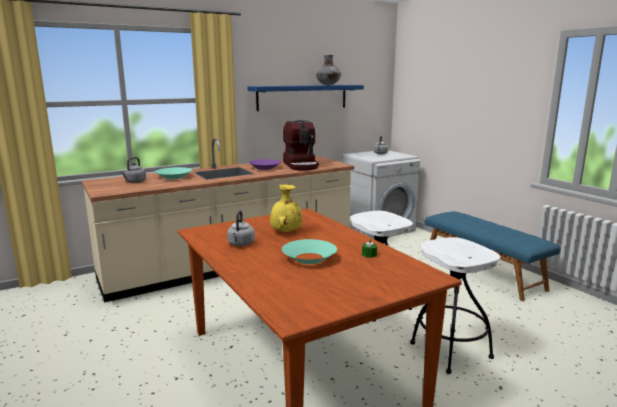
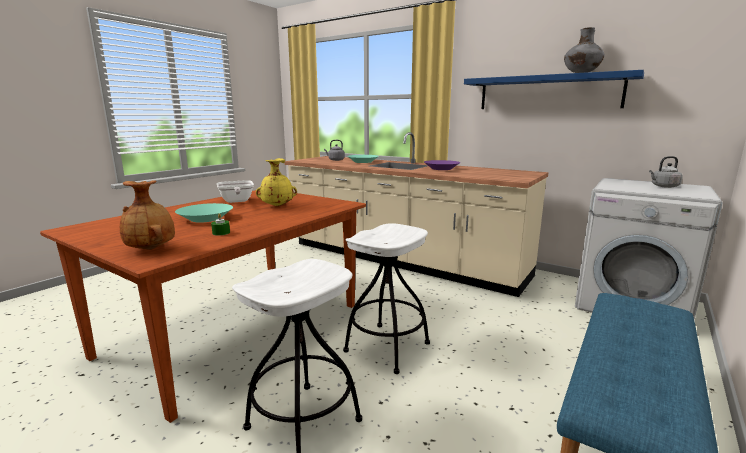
camera: 65 degrees right, 0 degrees up
grey kettle [227,210,255,246] -> frying pan [217,180,254,203]
coffee machine [283,120,319,171] -> none
none -> brown vase [120,180,175,250]

